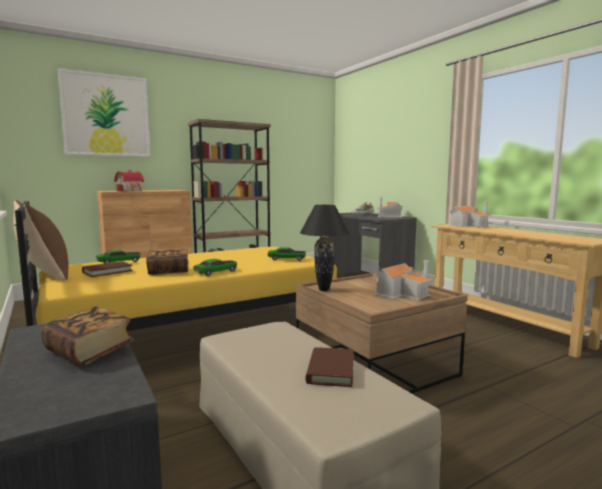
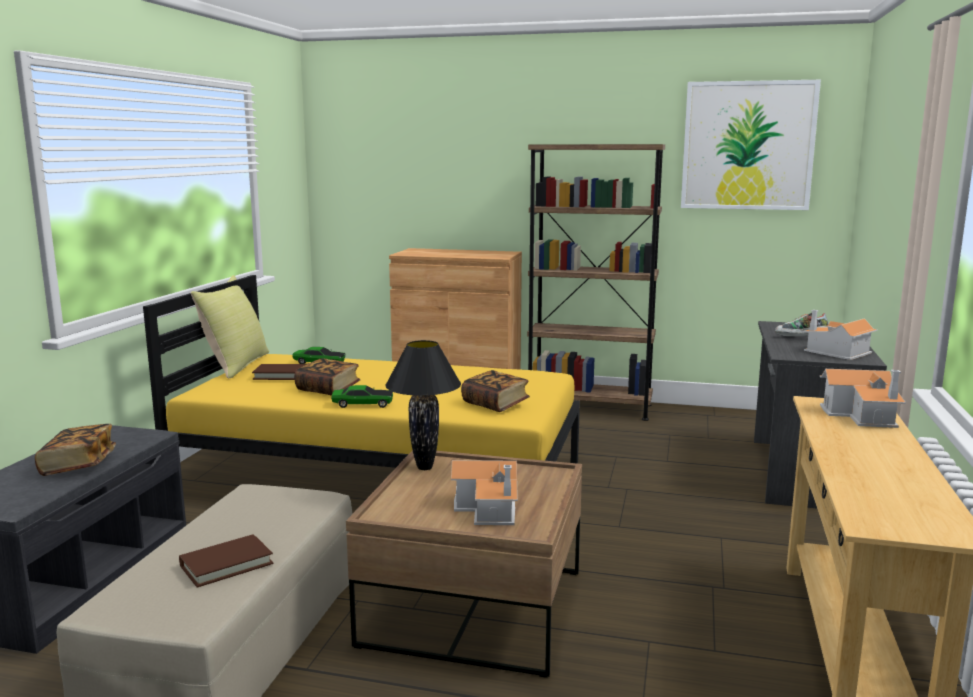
camera: 45 degrees right, 5 degrees up
brown pillow [13,200,69,281] -> yellow pillow [191,275,269,378]
picture [57,68,150,157] -> picture moved to [681,80,821,210]
toy house [114,170,144,191] -> none
toy car [268,247,306,261] -> book [461,370,530,412]

